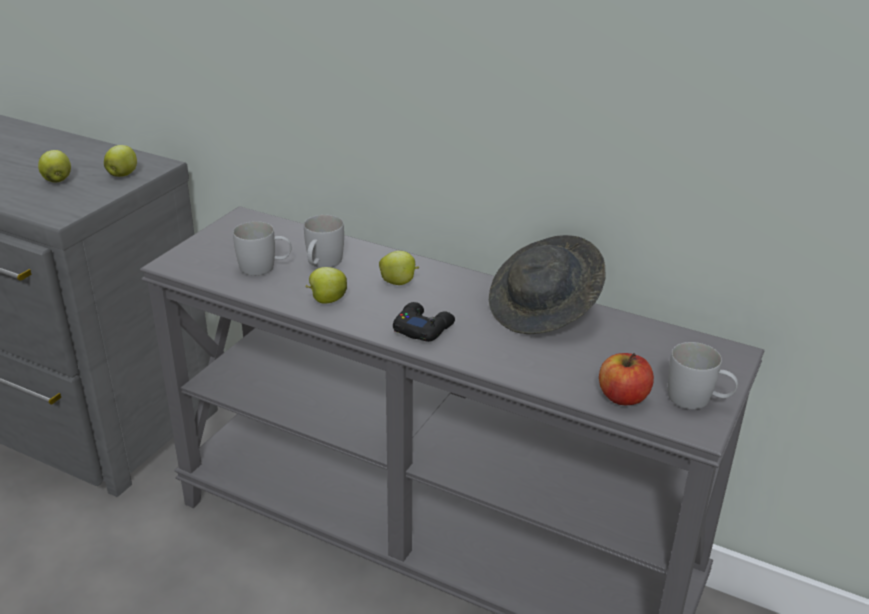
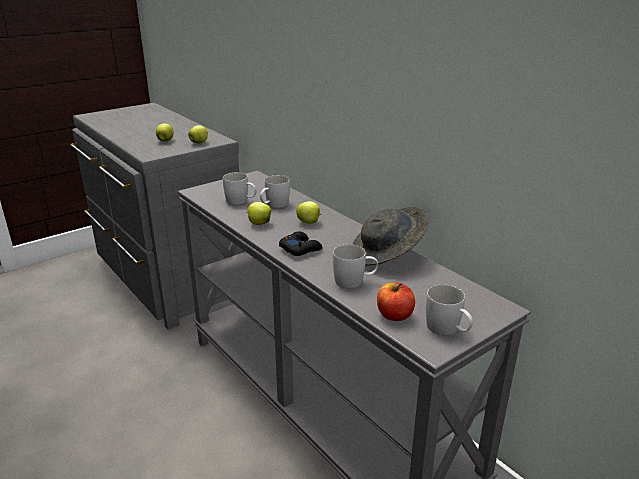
camera: 25 degrees right, 5 degrees down
none -> white mug [333,244,378,289]

